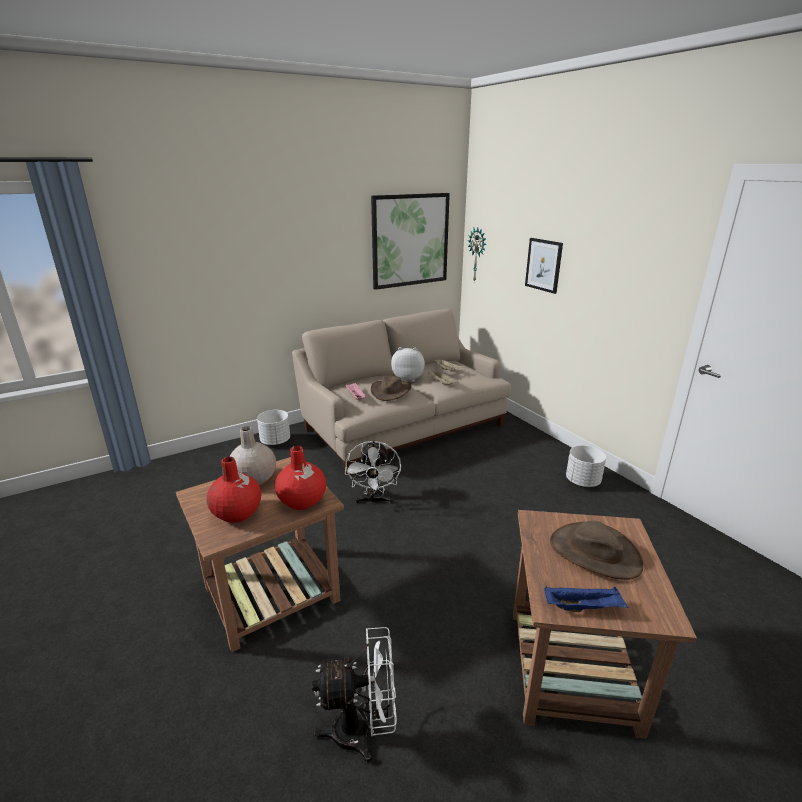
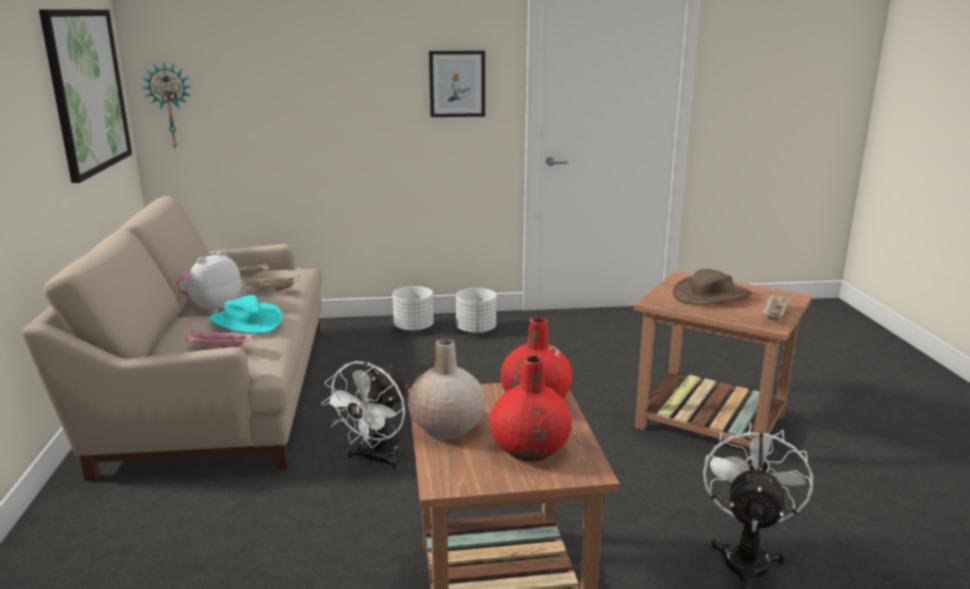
camera: 65 degrees left, 5 degrees down
white planter [257,410,290,445] -> white planter moved to [392,286,434,332]
white fan [345,440,401,505] -> white fan turned 90 degrees clockwise [321,361,408,470]
brown hat [371,376,412,401] -> turquoise hat [209,295,282,334]
picture [525,238,563,294] -> picture moved to [429,51,485,117]
blue tray [545,586,628,612] -> beige tray [762,292,792,321]

